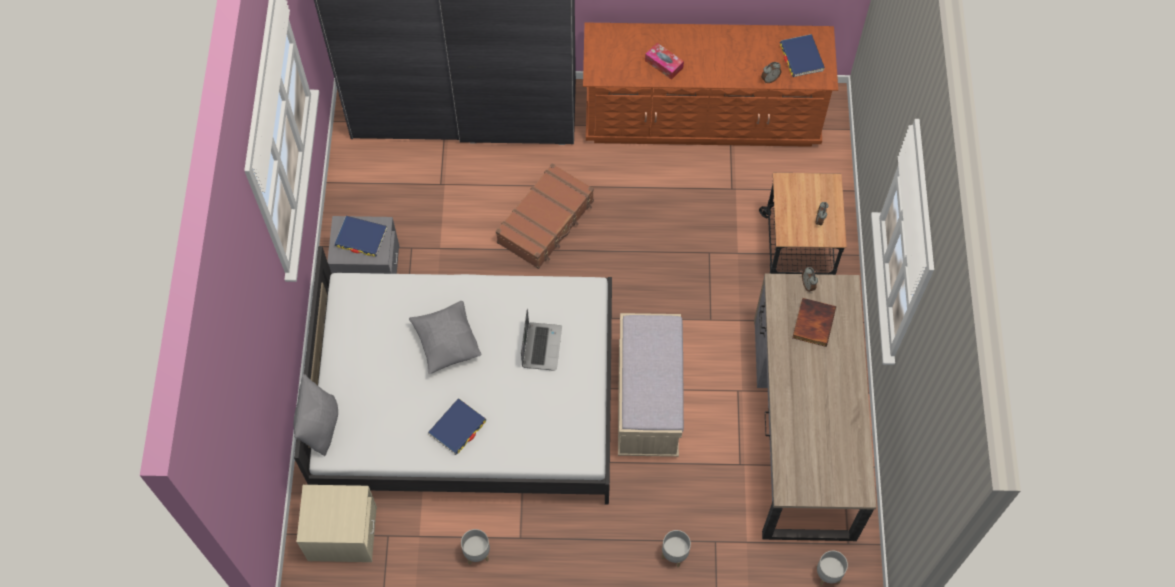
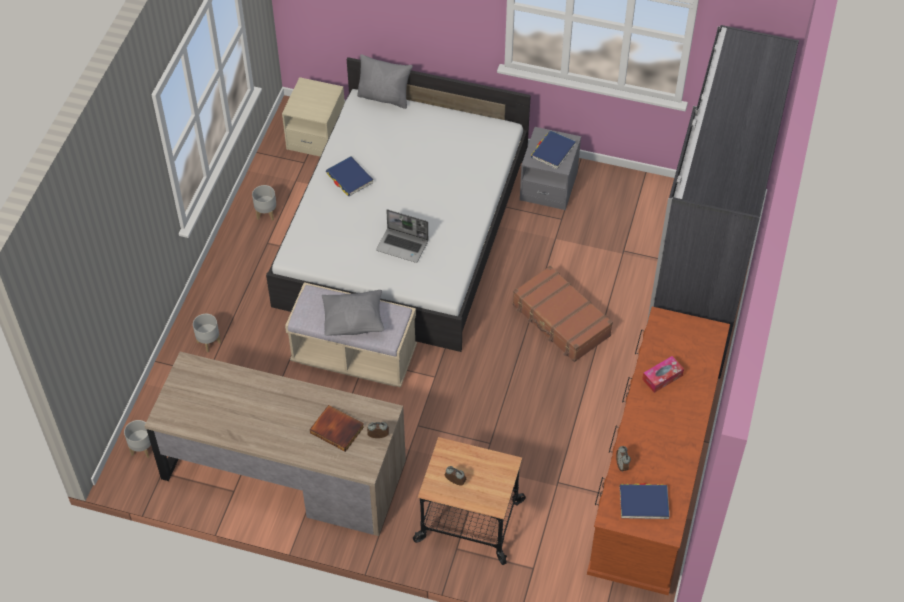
camera: 105 degrees right, 10 degrees down
grey pillow [409,301,482,374] -> grey pillow moved to [322,290,384,336]

